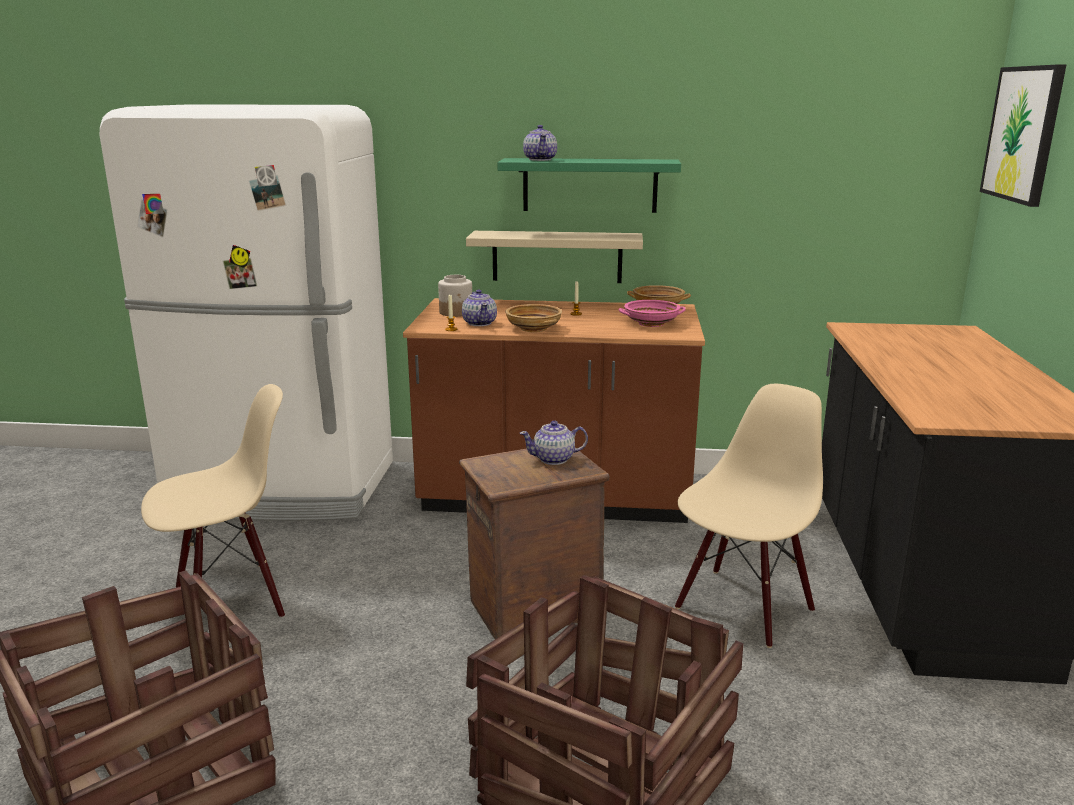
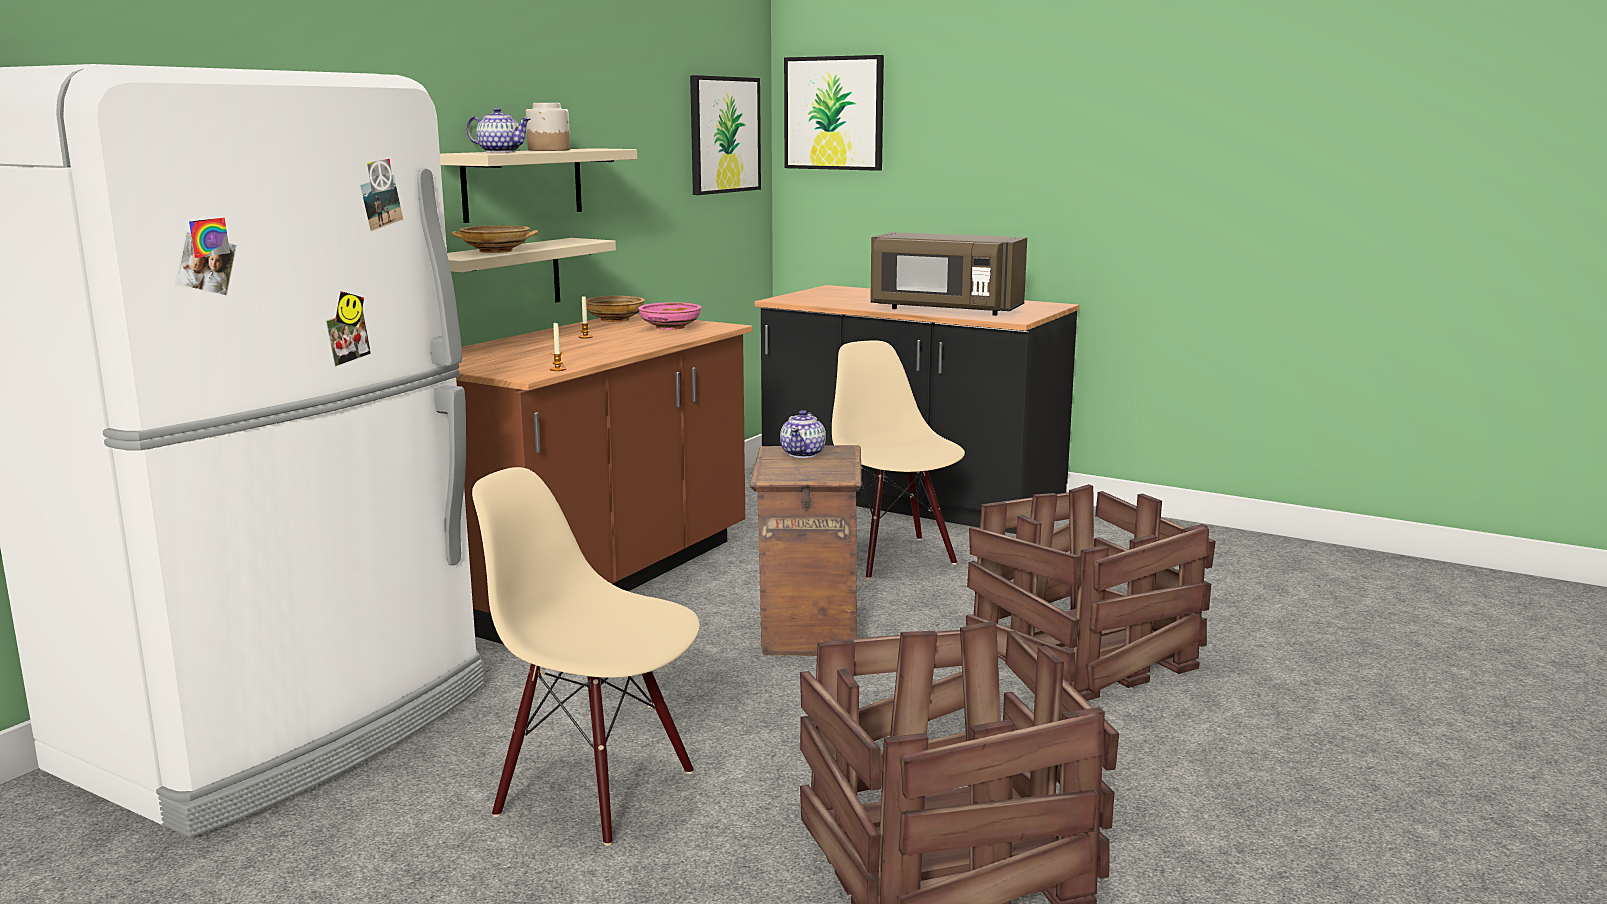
camera: 65 degrees left, 5 degrees down
beige chair [141,384,285,618] -> beige chair turned 60 degrees counterclockwise [472,467,700,846]
jar [438,275,472,317] -> jar moved to [526,103,570,151]
teapot [462,290,497,326] -> none
green shelf [497,158,681,213] -> beige shelf [440,148,637,223]
beige bowl [505,304,562,332] -> beige bowl moved to [451,225,538,253]
none -> picture [690,75,761,195]
none -> brown microwave [870,232,1027,316]

